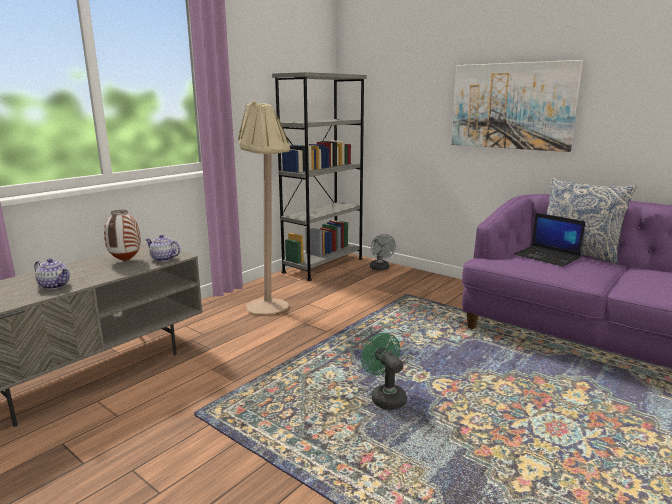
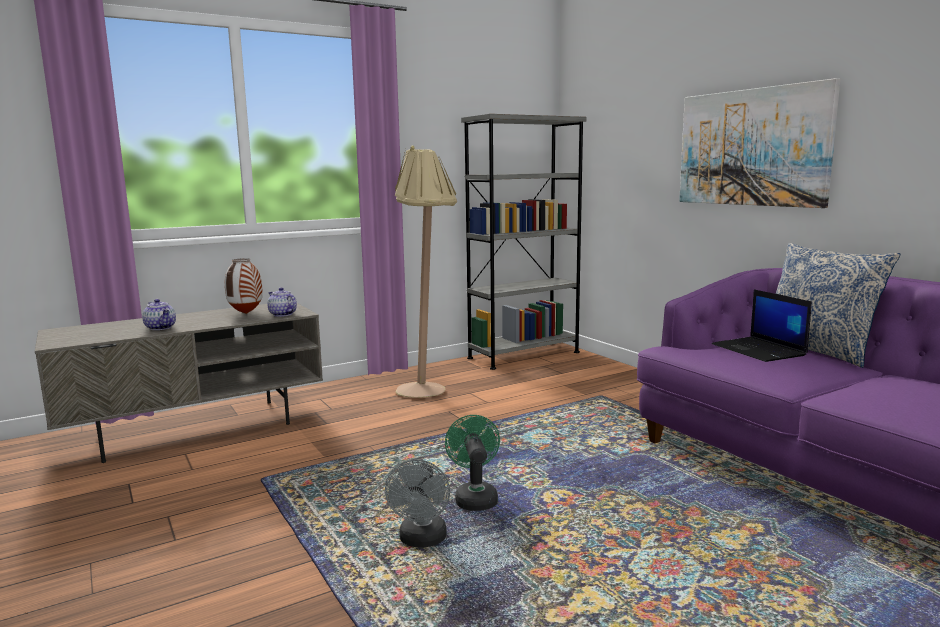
camera: 20 degrees right, 5 degrees down
grey fan [370,234,396,271] -> grey fan moved to [385,459,450,547]

